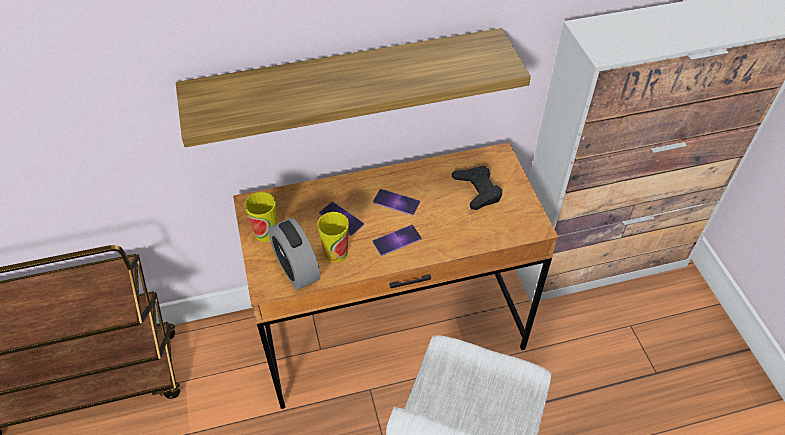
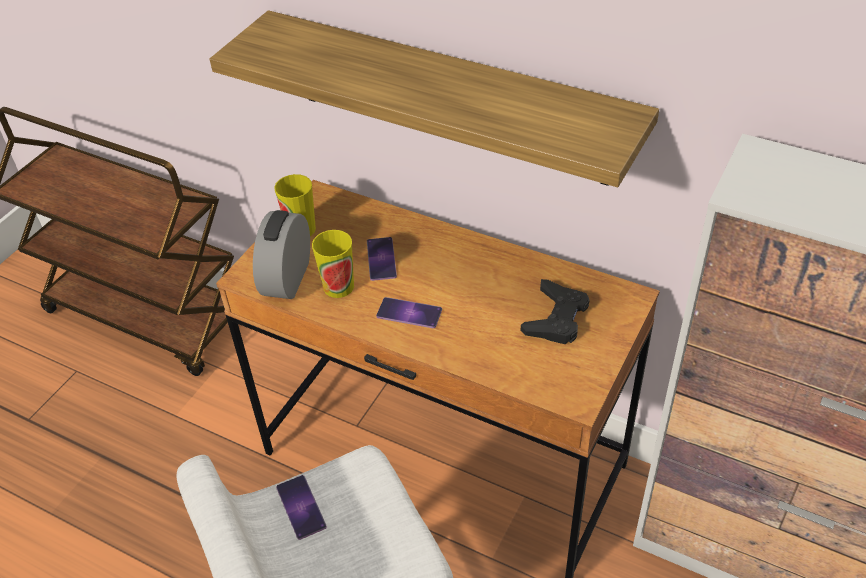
camera: 45 degrees right, 5 degrees down
phone [373,189,420,215] -> phone moved to [276,475,327,540]

